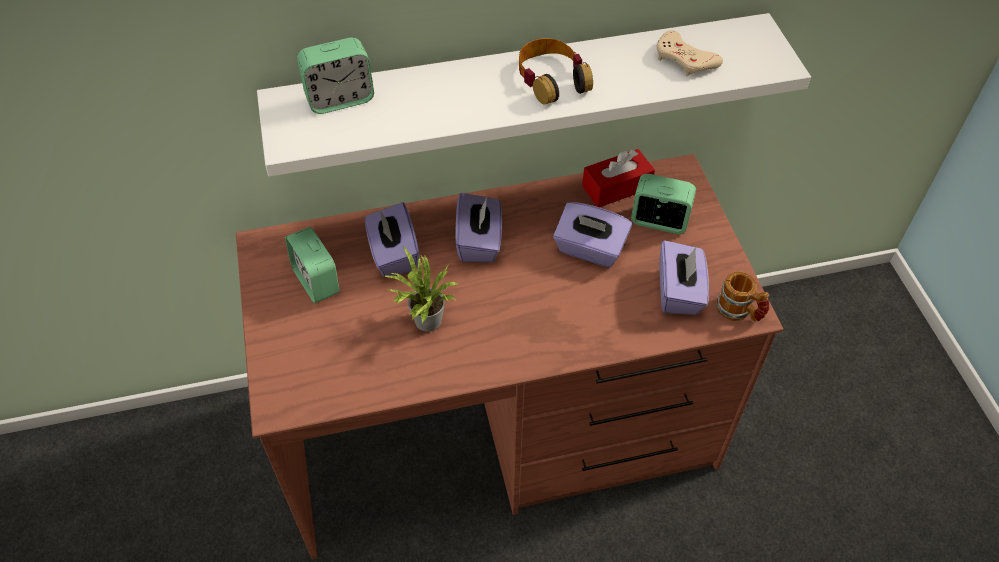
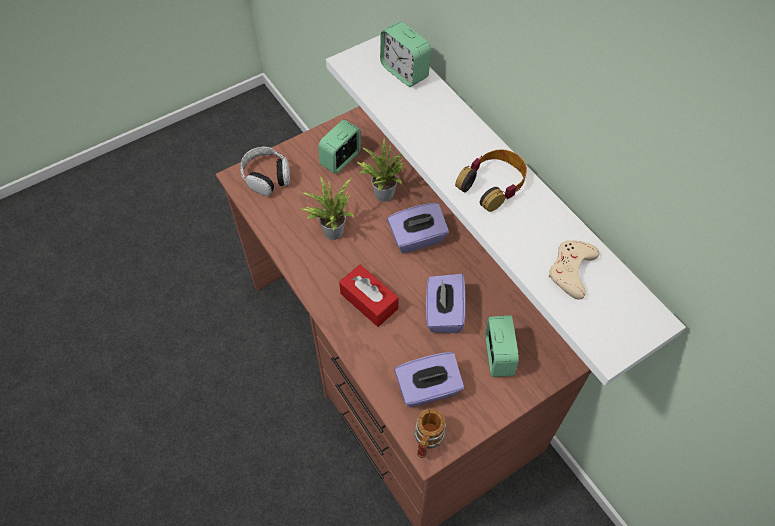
camera: 70 degrees right, 5 degrees up
purple tissue box [365,202,419,276] -> potted plant [356,138,405,202]
red tissue box [582,149,655,207] -> red tissue box moved to [339,265,399,327]
none -> headphones [240,147,290,196]

